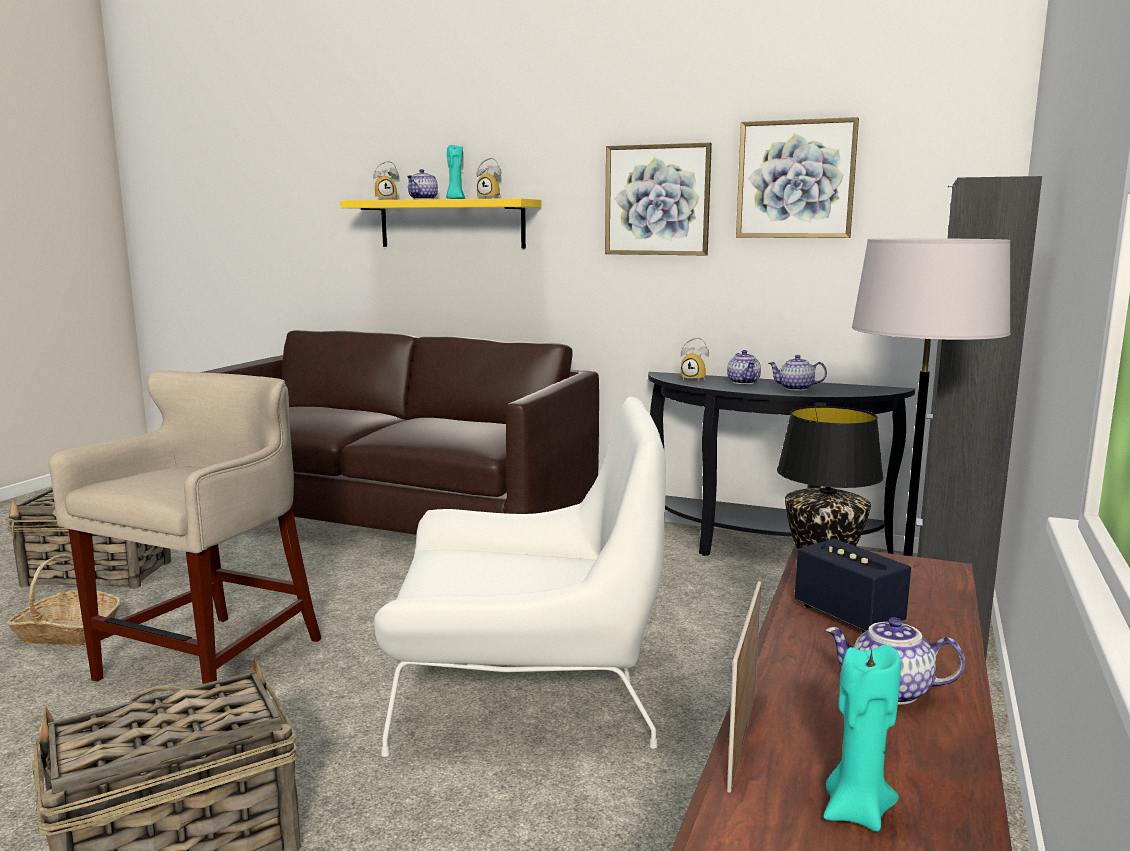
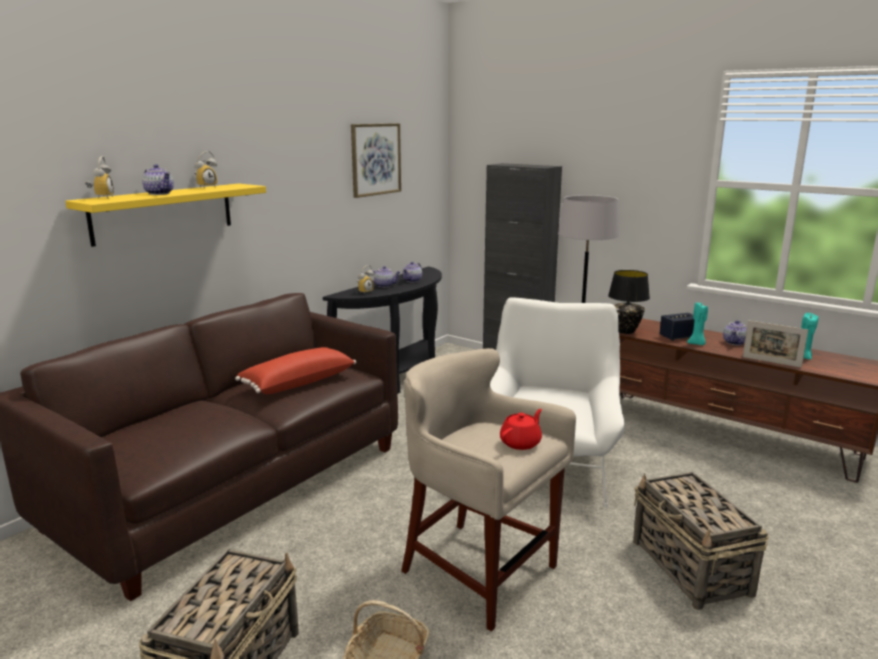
camera: 75 degrees left, 5 degrees up
turquoise candle [446,144,465,199] -> turquoise candle moved to [687,303,708,345]
picture [605,143,712,256] -> none
none -> red pillow [235,347,357,394]
none -> red teapot [500,409,542,450]

